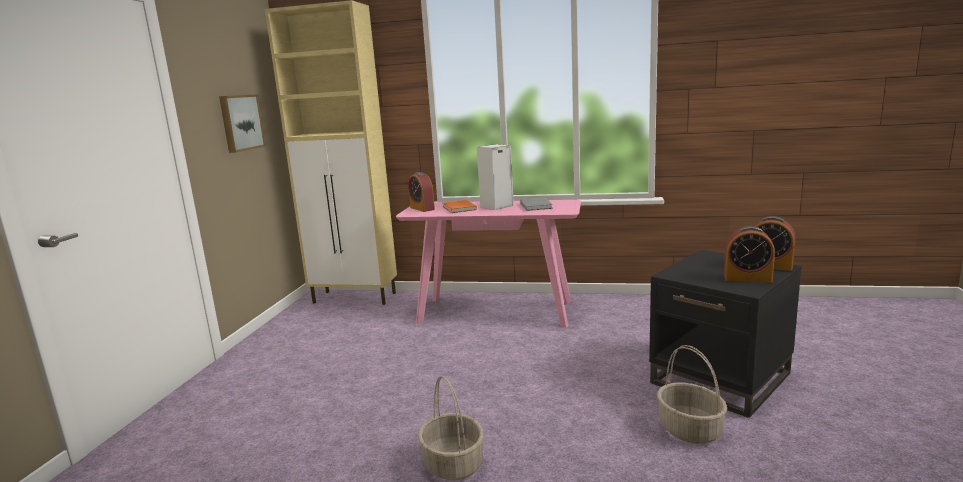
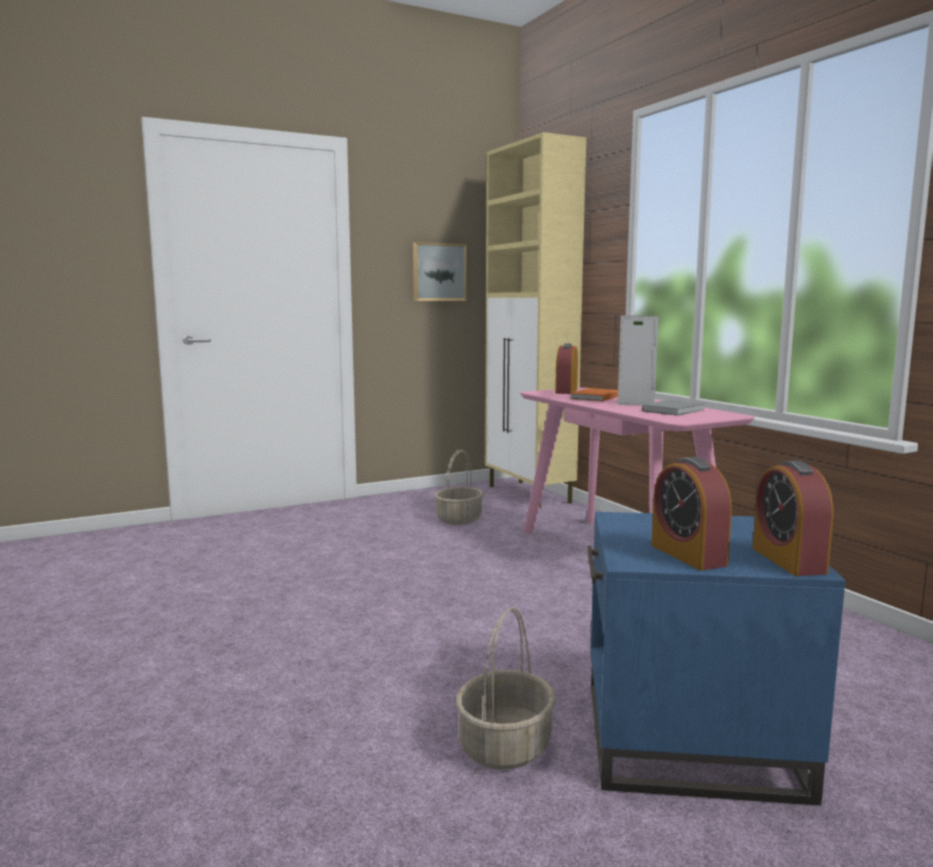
camera: 50 degrees right, 5 degrees down
basket [418,376,484,480] -> basket moved to [435,449,484,525]
black side table [649,250,802,418] -> blue side table [588,512,846,806]

